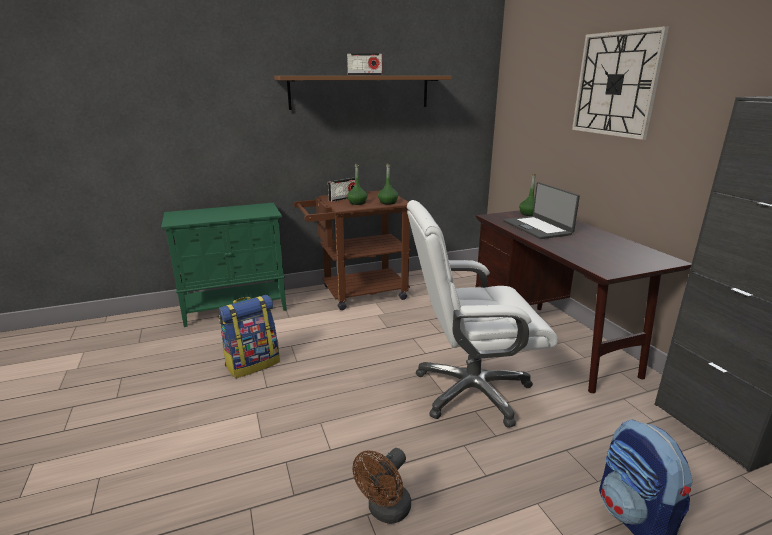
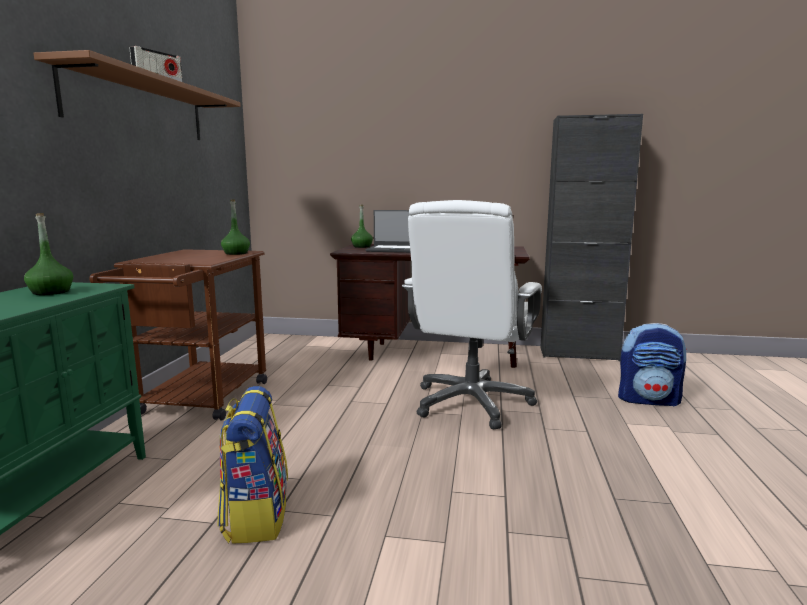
camera: 60 degrees left, 10 degrees down
radio [328,178,355,202] -> none
green bottle [347,164,368,205] -> green bottle moved to [24,213,73,295]
brown fan [353,448,411,524] -> none
wall clock [572,26,669,140] -> none

